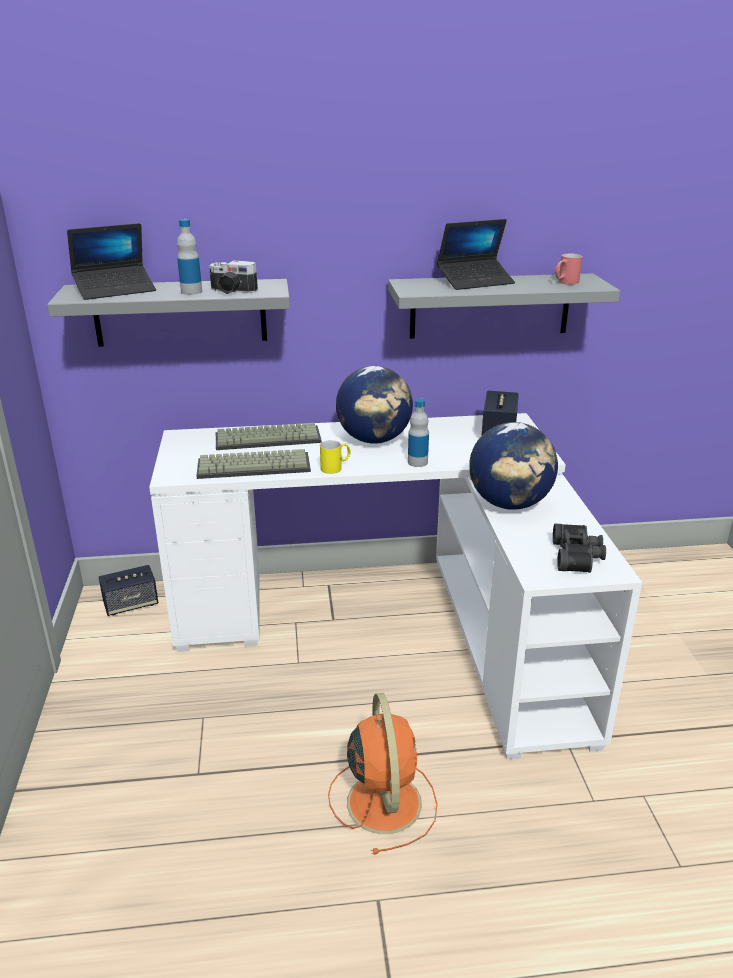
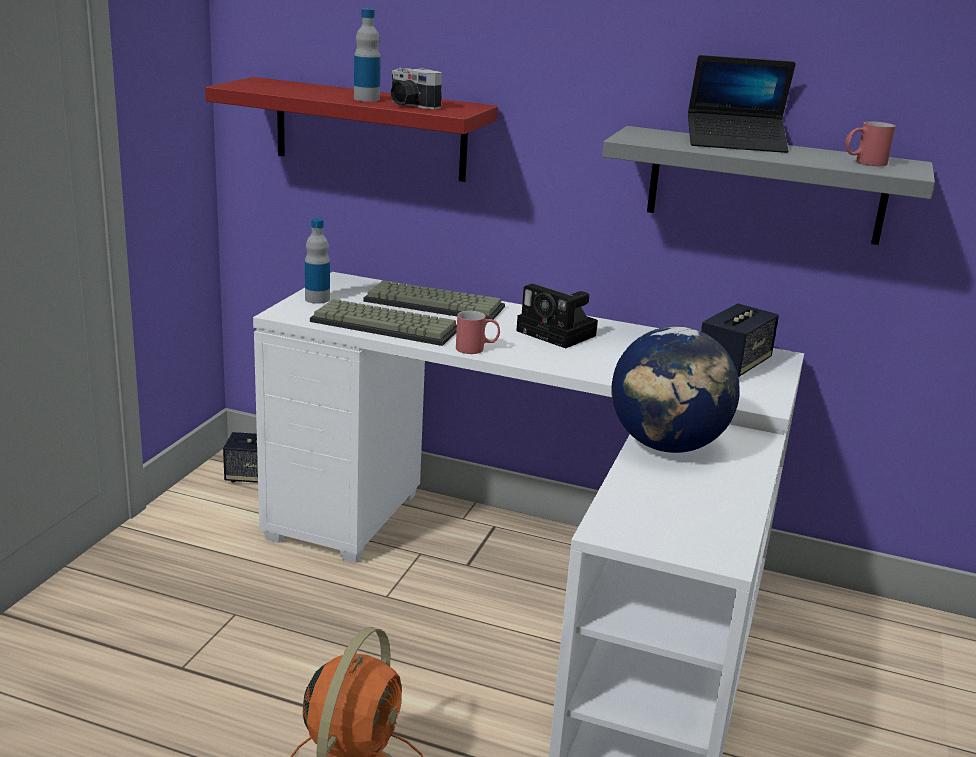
camera: 25 degrees right, 5 degrees down
grey shelf [47,279,290,347] -> red shelf [205,77,498,182]
laptop [67,223,156,300] -> none
yellow mug [320,440,351,474] -> red mug [456,311,500,354]
globe [336,366,413,444] -> camera [516,284,598,348]
bottle [408,398,429,467] -> bottle moved to [305,218,330,304]
black binoculars [553,524,606,573] -> none

